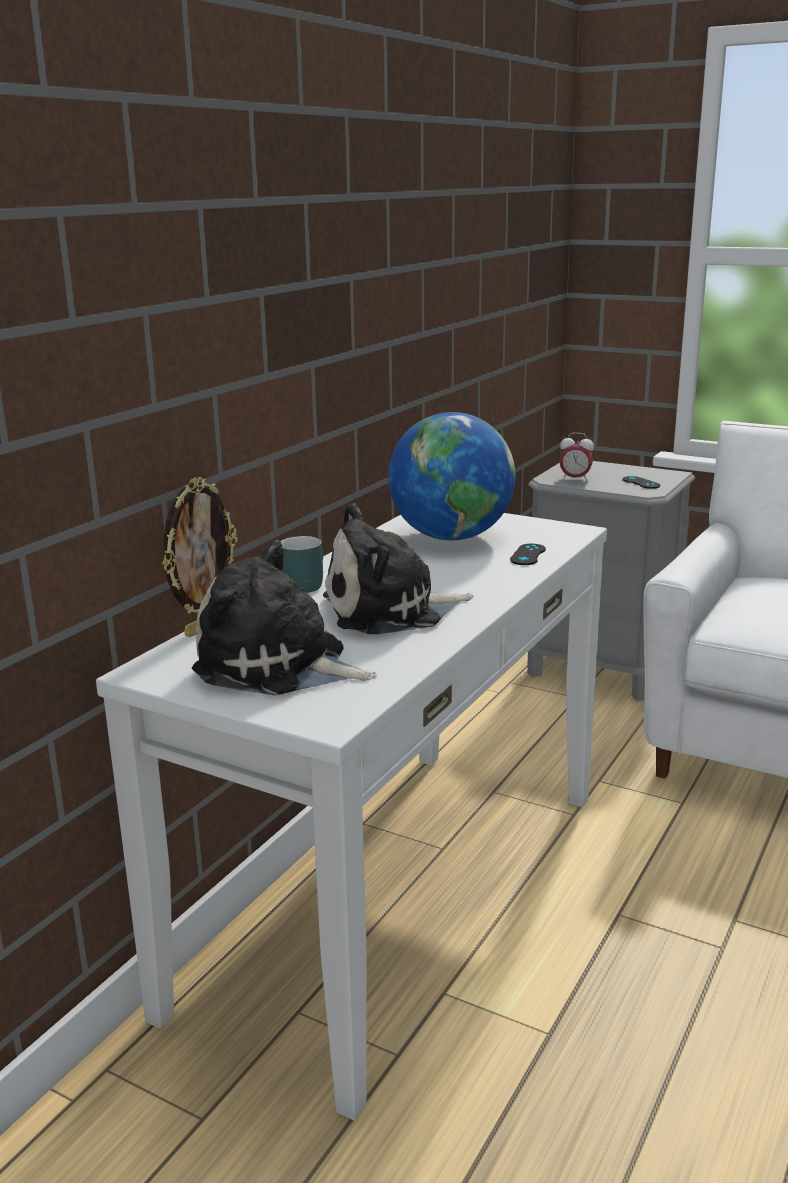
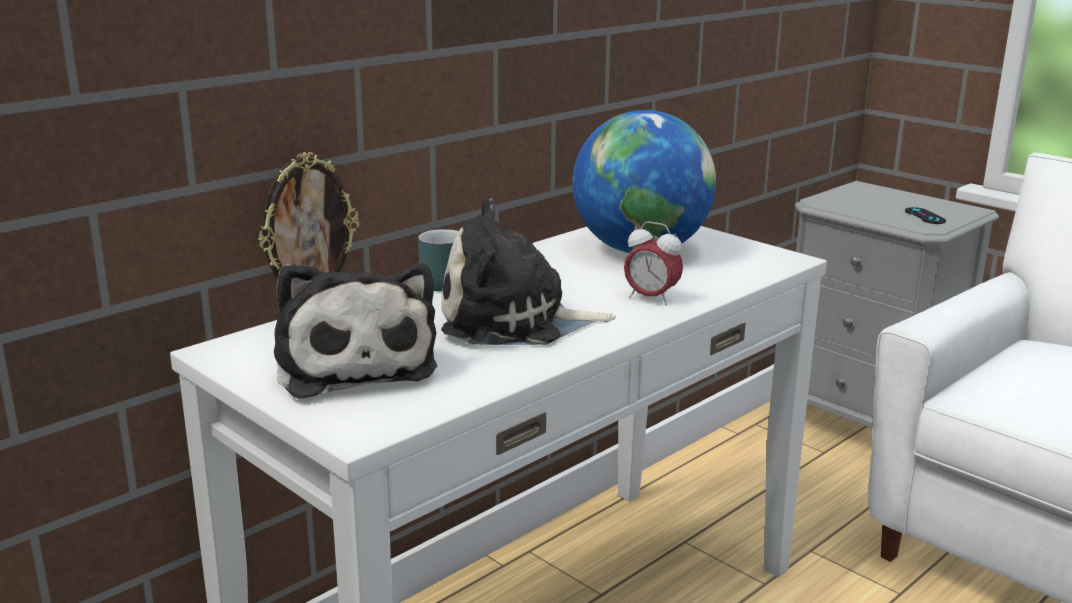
camera: 15 degrees right, 0 degrees up
plush toy [192,540,377,695] -> plush toy turned 150 degrees counterclockwise [274,263,438,399]
black game controller [510,544,546,565] -> none
alarm clock [560,433,594,482] -> alarm clock moved to [624,221,683,305]

